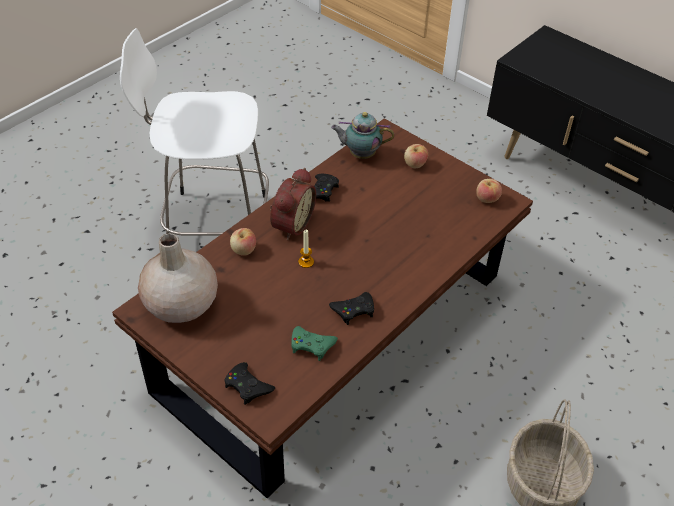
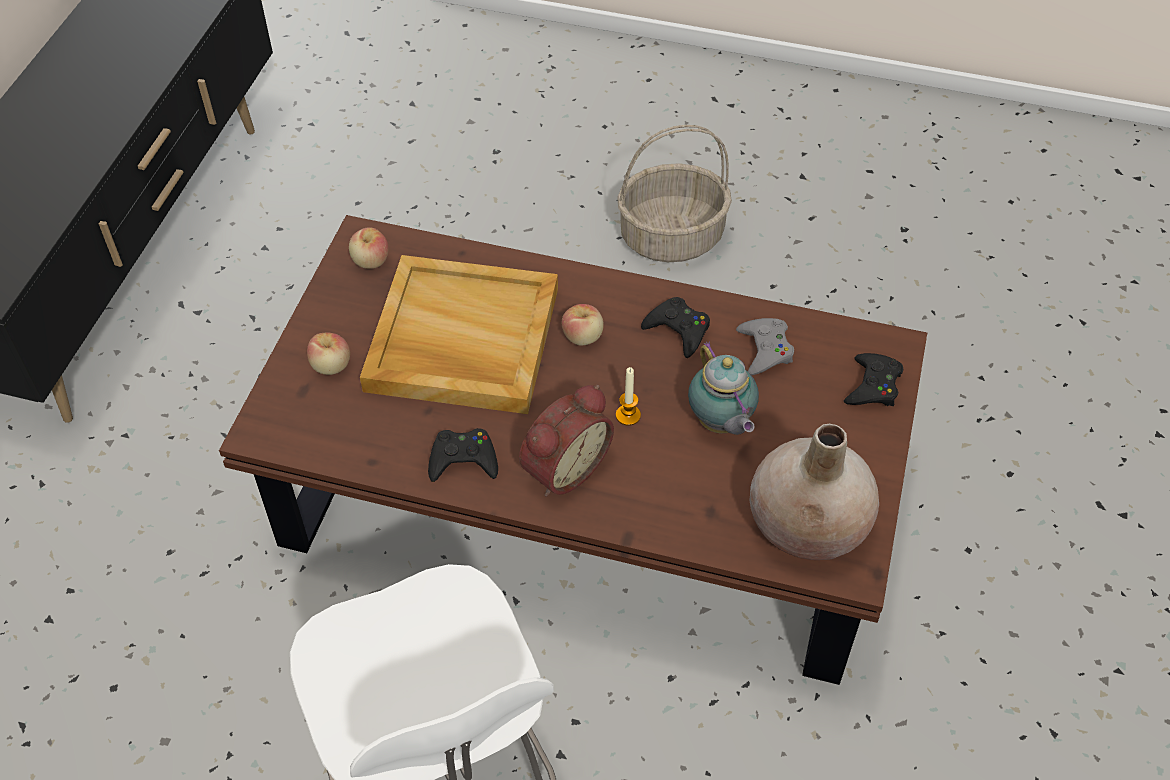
camera: 115 degrees left, 5 degrees up
apple [230,228,256,256] -> apple moved to [562,304,604,346]
alarm clock [270,168,316,240] -> alarm clock turned 135 degrees clockwise [519,385,614,497]
green game controller [291,326,338,361] -> grey game controller [736,318,794,375]
teapot [331,112,394,159] -> teapot moved to [688,341,759,435]
none -> beige tray [360,255,558,414]

